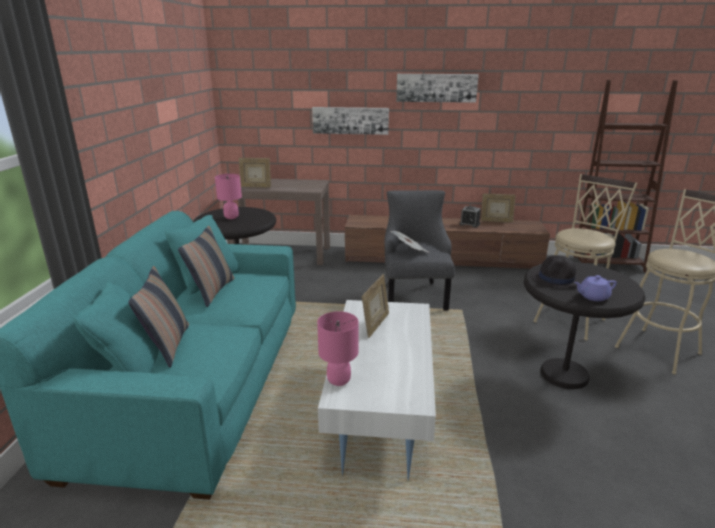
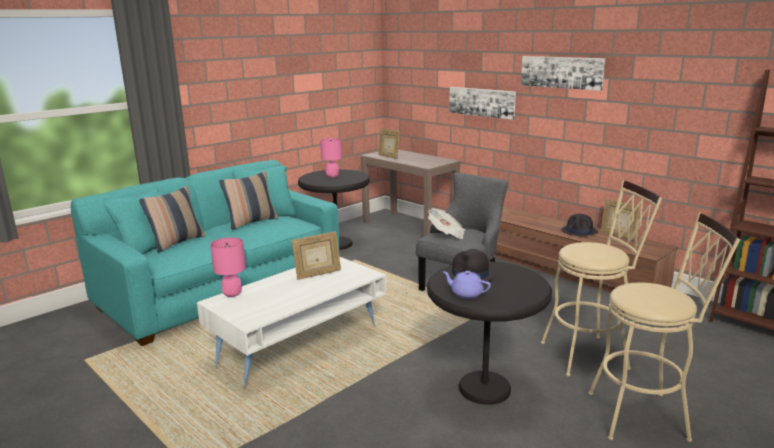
camera: 40 degrees right, 5 degrees down
alarm clock [459,206,481,228] -> black hat [561,214,598,236]

